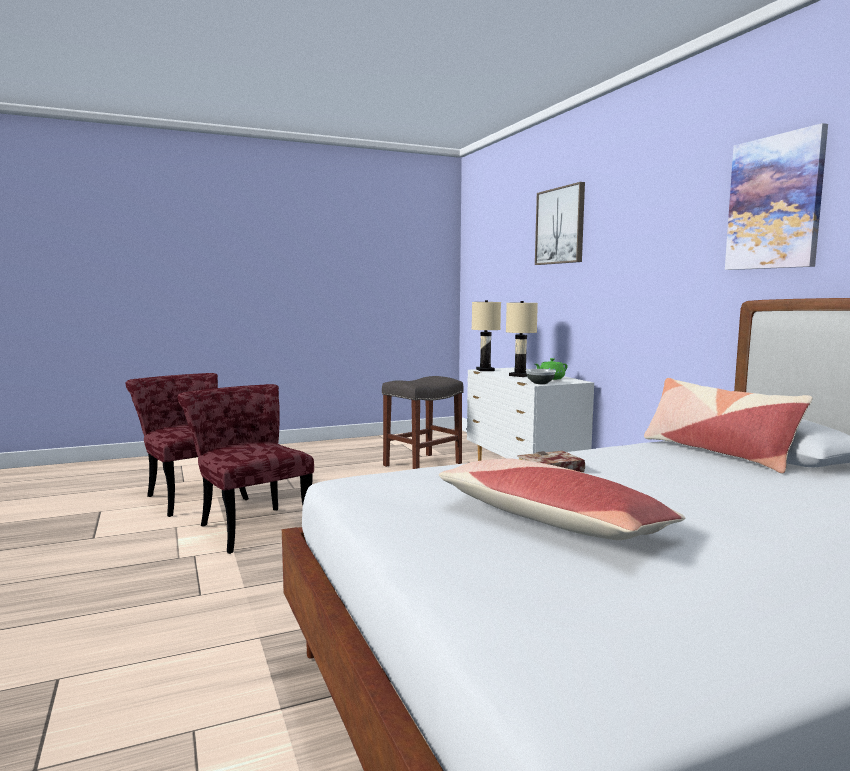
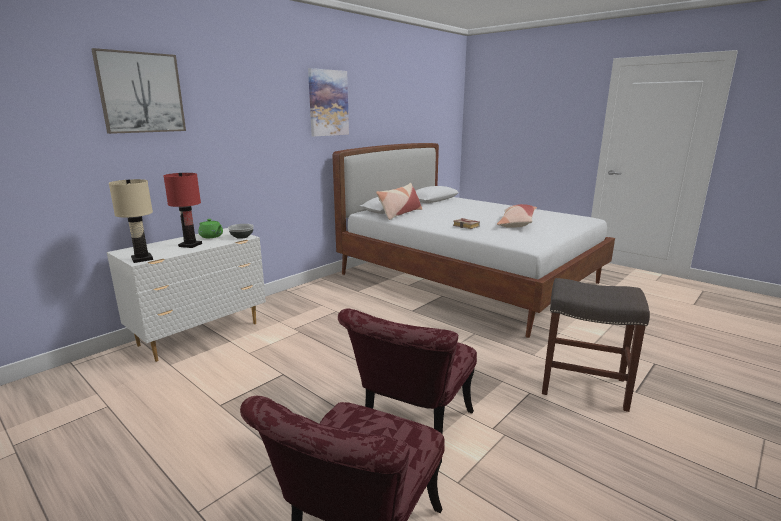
camera: 115 degrees left, 10 degrees up
grey stool [382,376,464,469] -> grey stool moved to [542,278,650,412]
beige table lamp [506,301,538,377] -> red table lamp [163,173,202,248]

